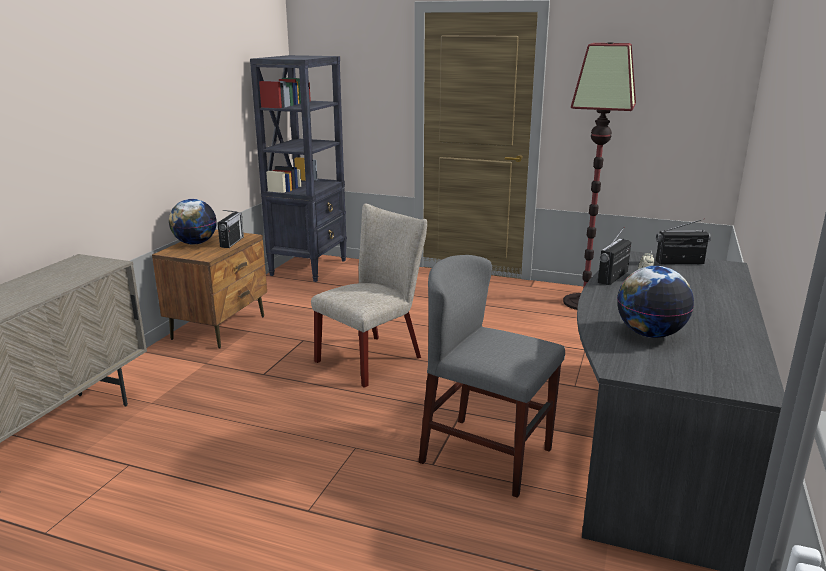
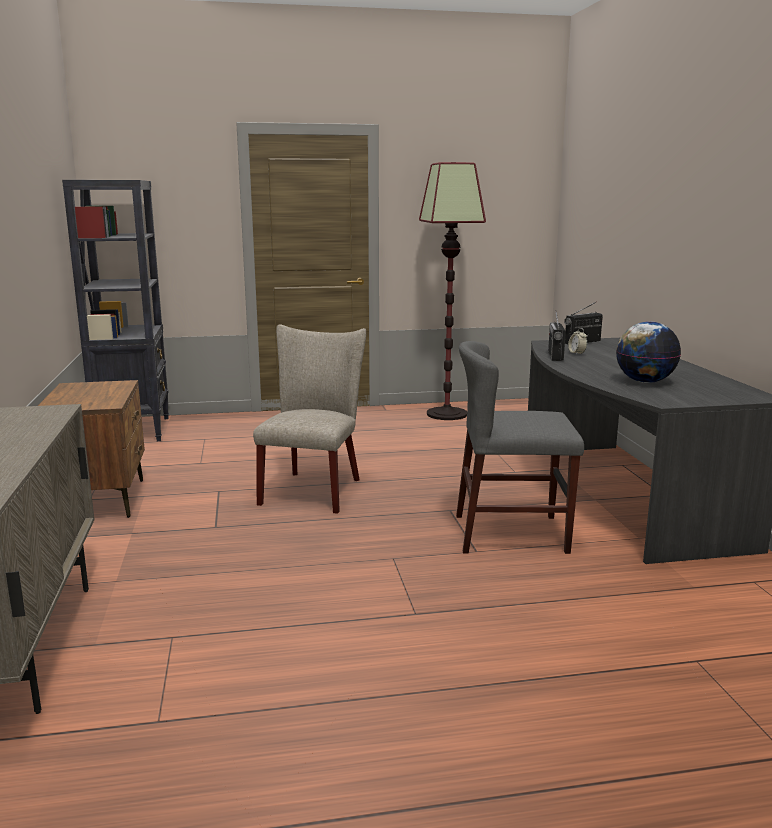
camera: 30 degrees left, 5 degrees down
globe [169,199,217,245] -> none
radio [217,210,244,248] -> none

